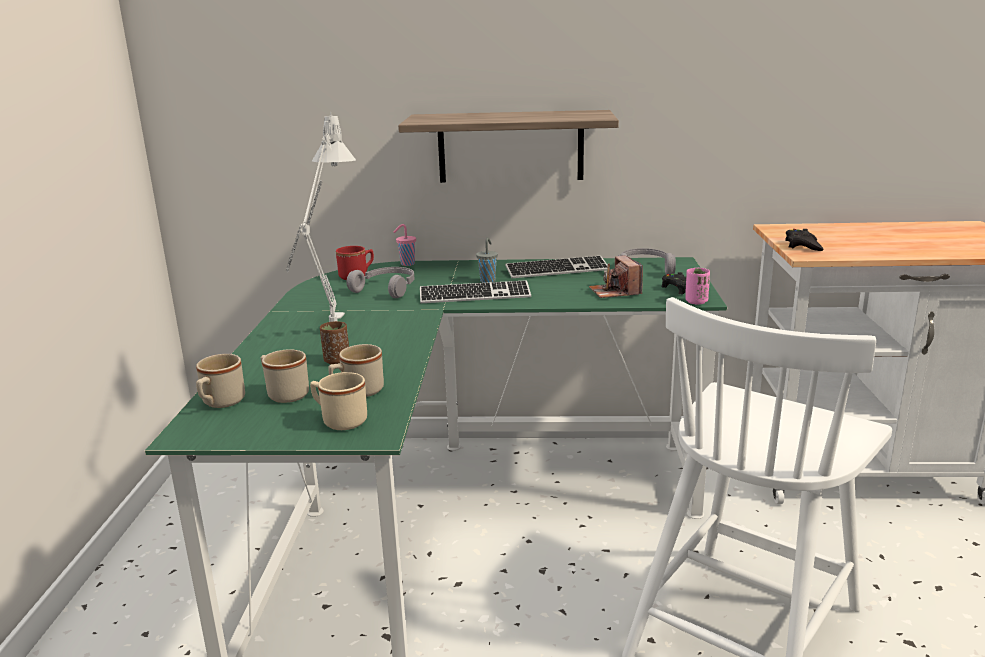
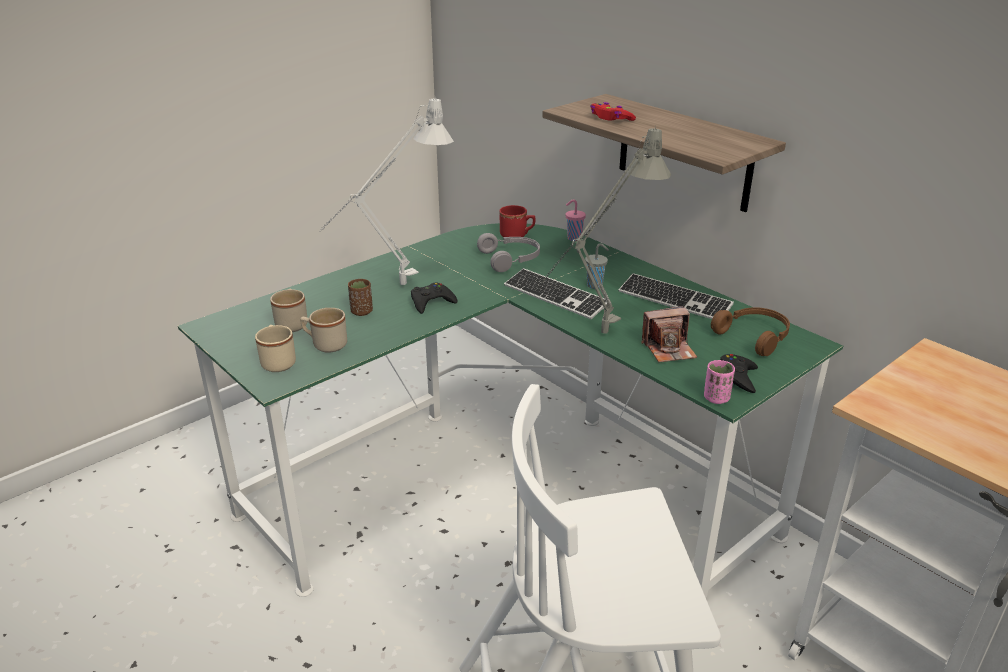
camera: 45 degrees right, 10 degrees up
beige mug [196,354,245,408] -> none
camera [589,255,643,298] -> camera turned 135 degrees counterclockwise [641,306,697,362]
grey headphones [618,248,676,275] -> brown headphones [711,307,790,356]
black game controller [785,229,824,251] -> black game controller moved to [411,283,457,314]
none -> grey table lamp [542,126,671,333]
none -> red game controller [590,102,636,121]

